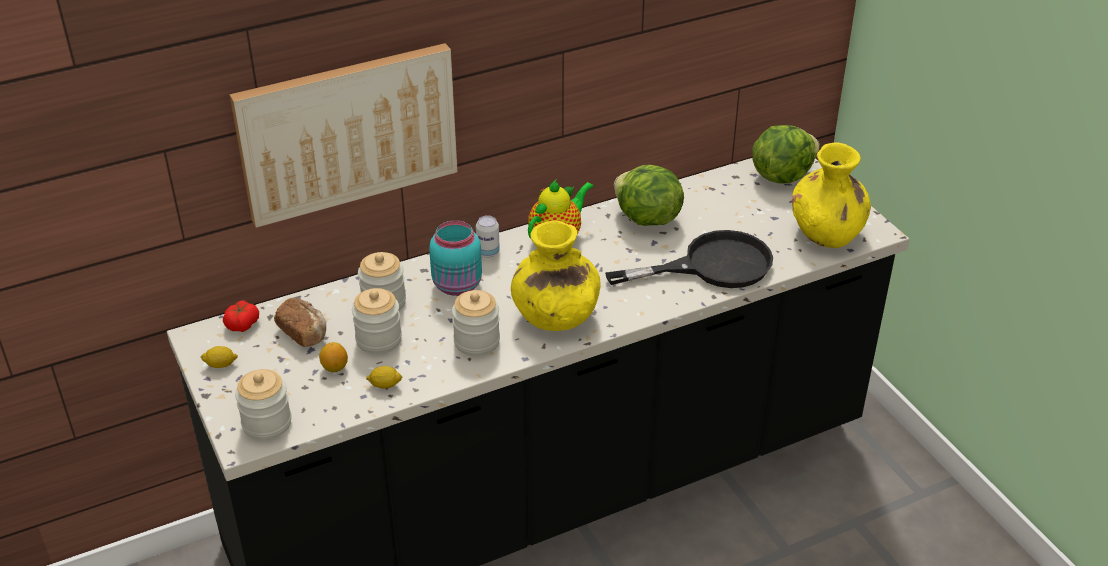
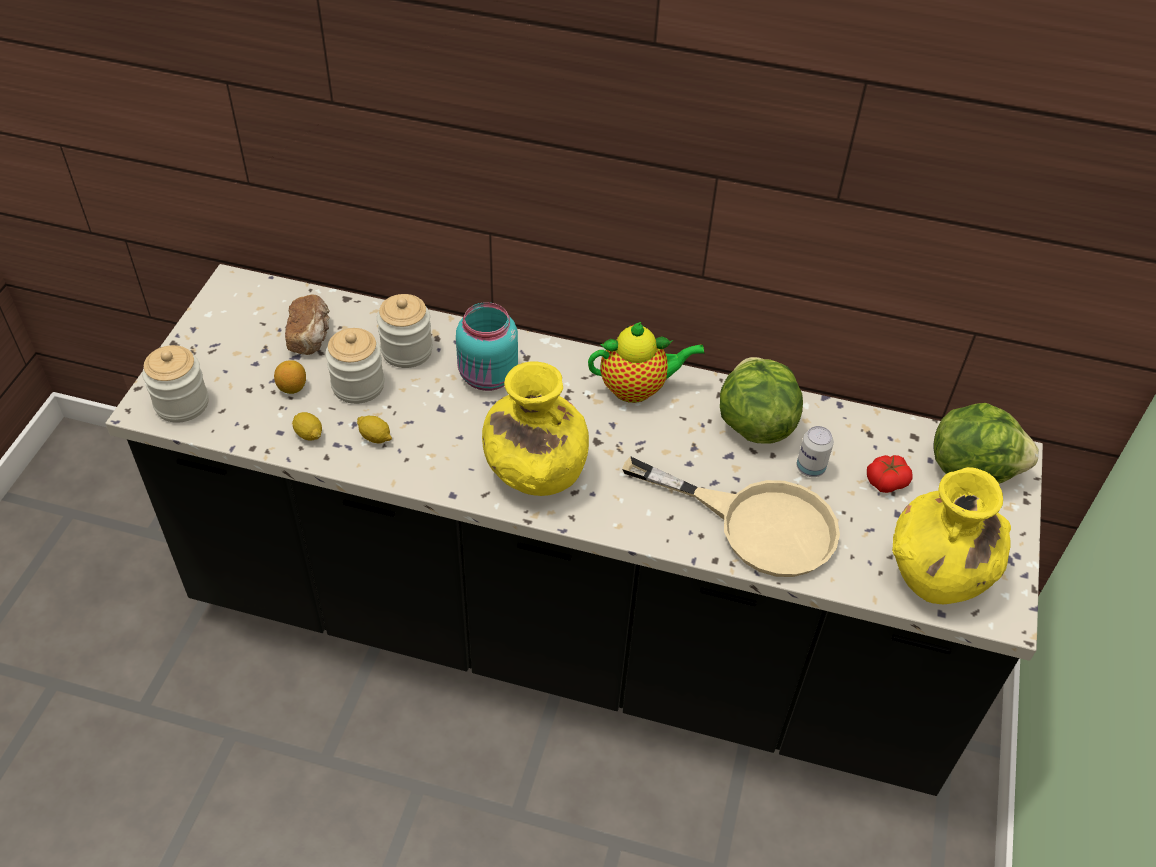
camera: 40 degrees right, 10 degrees up
lemon [200,346,238,368] -> lemon moved to [357,416,392,443]
tomato [223,300,259,332] -> tomato moved to [867,455,913,493]
picture [229,43,458,228] -> none
jar [452,290,500,356] -> none
can [476,215,500,258] -> can moved to [797,426,834,477]
black frying pan [605,230,773,288] -> beige frying pan [622,456,840,577]

